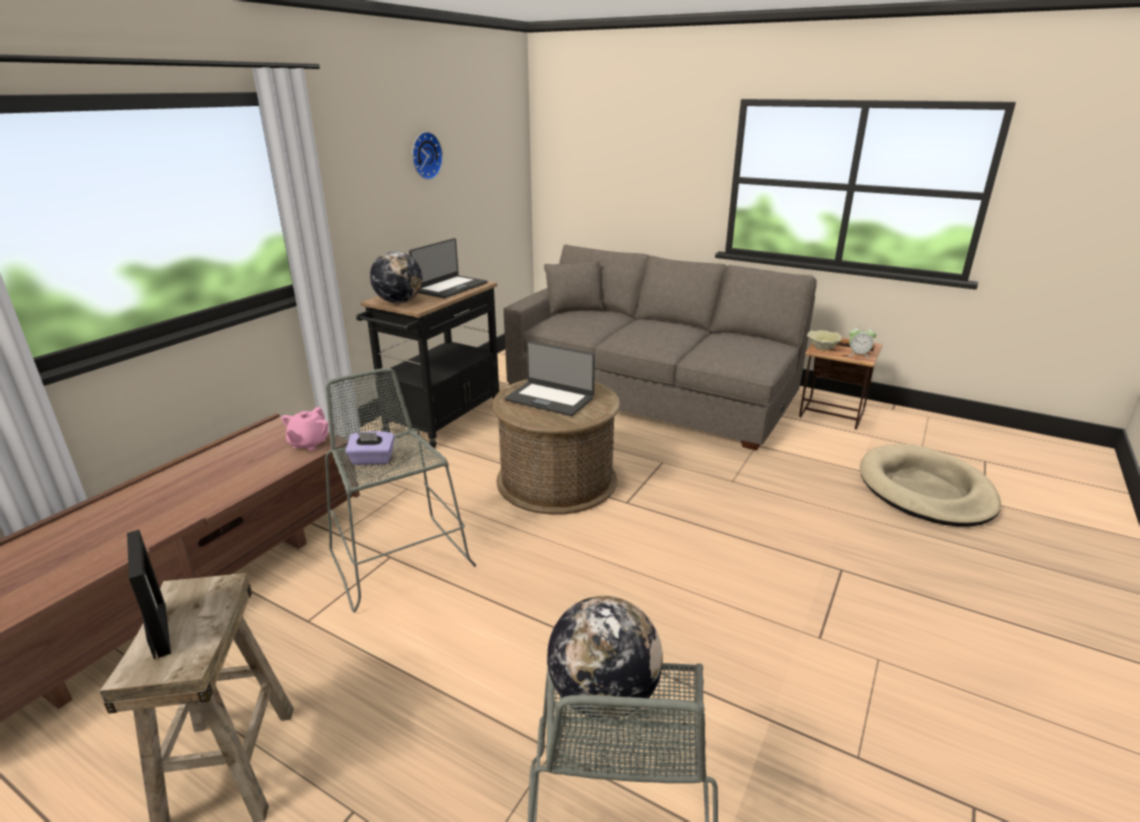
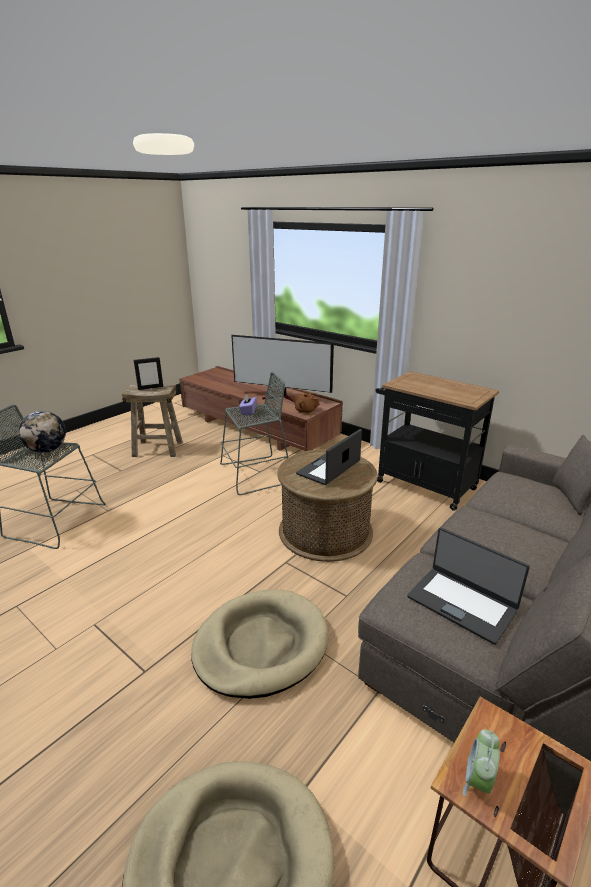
camera: 100 degrees right, 0 degrees up
pink teapot [281,407,329,450] -> brown teapot [292,393,320,414]
globe [370,251,422,303] -> none
laptop [409,238,487,298] -> laptop moved to [407,527,530,645]
wall clock [412,132,443,180] -> none
beige bowl [807,331,842,350] -> none
none -> beige dog bed [191,590,329,699]
none -> television [231,335,334,402]

